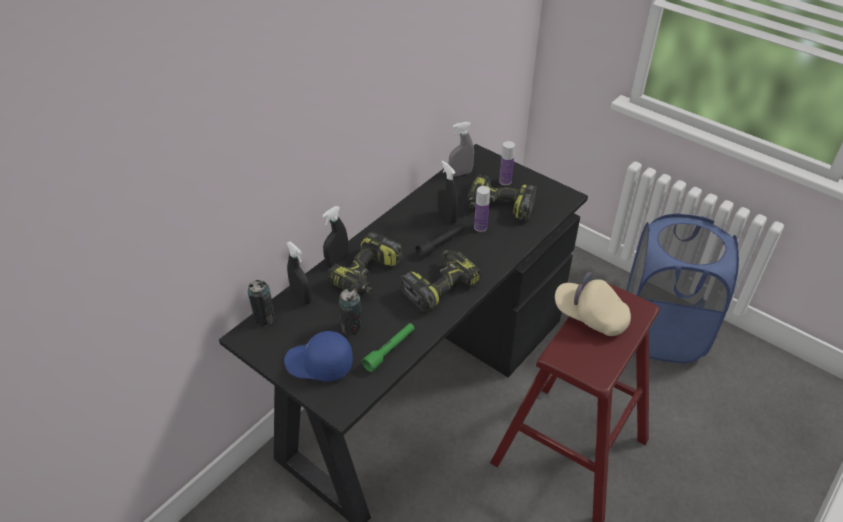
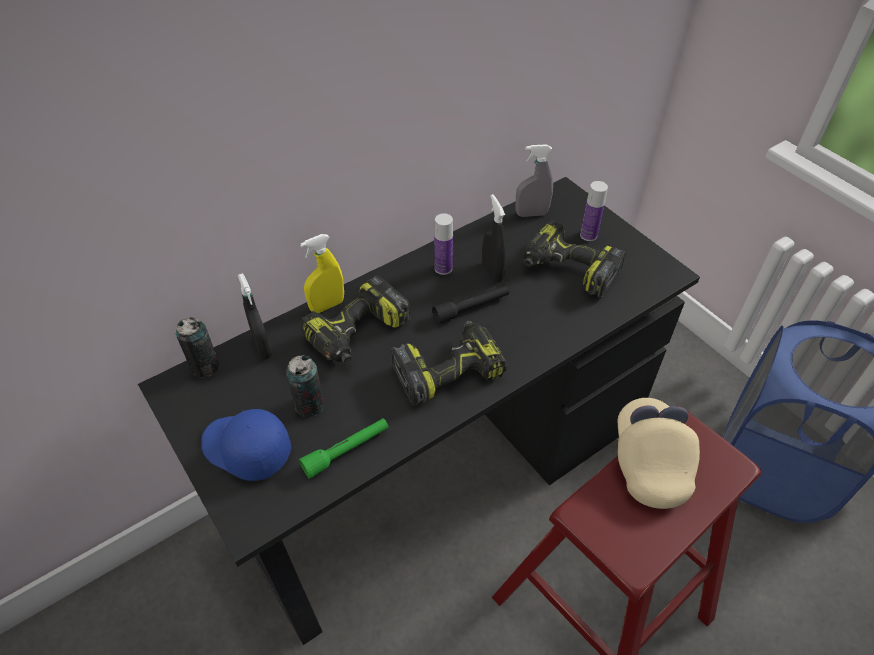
camera: 15 degrees right, 5 degrees up
black spray bottle [322,206,349,268] -> yellow spray bottle [300,234,344,313]
bottle [474,186,490,232] -> bottle moved to [434,213,453,275]
beige cap [555,272,631,336] -> beige cap turned 45 degrees clockwise [618,398,700,509]

